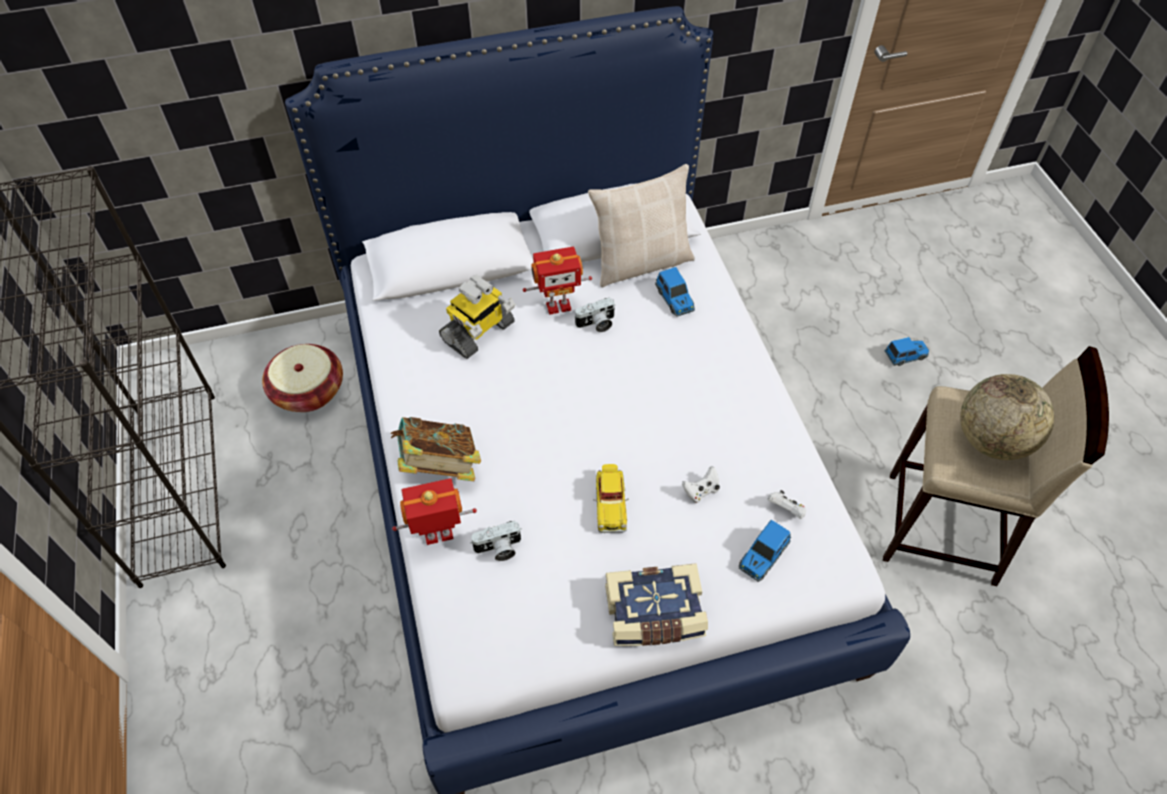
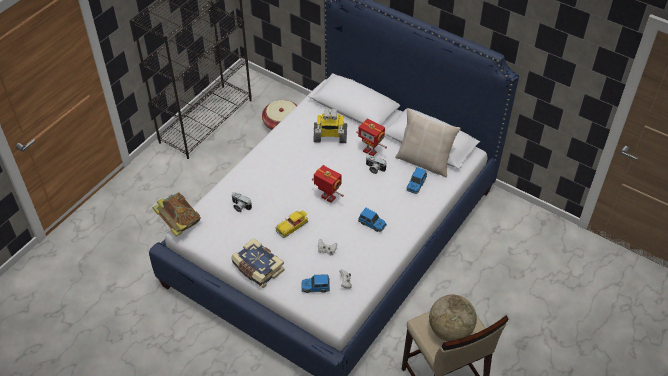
camera: 50 degrees right, 5 degrees down
book [390,417,481,481] -> book moved to [152,192,201,236]
toy robot [392,478,477,545] -> toy robot moved to [312,165,344,203]
toy car [884,337,929,366] -> toy car moved to [358,208,387,232]

